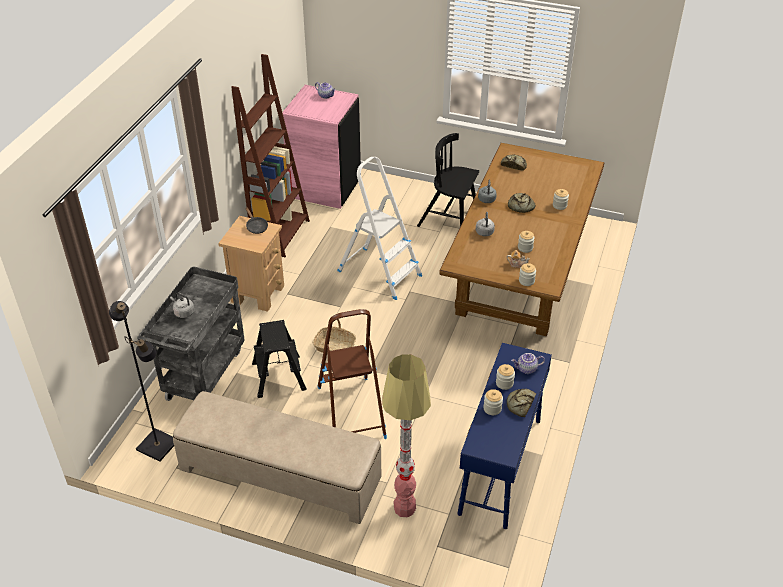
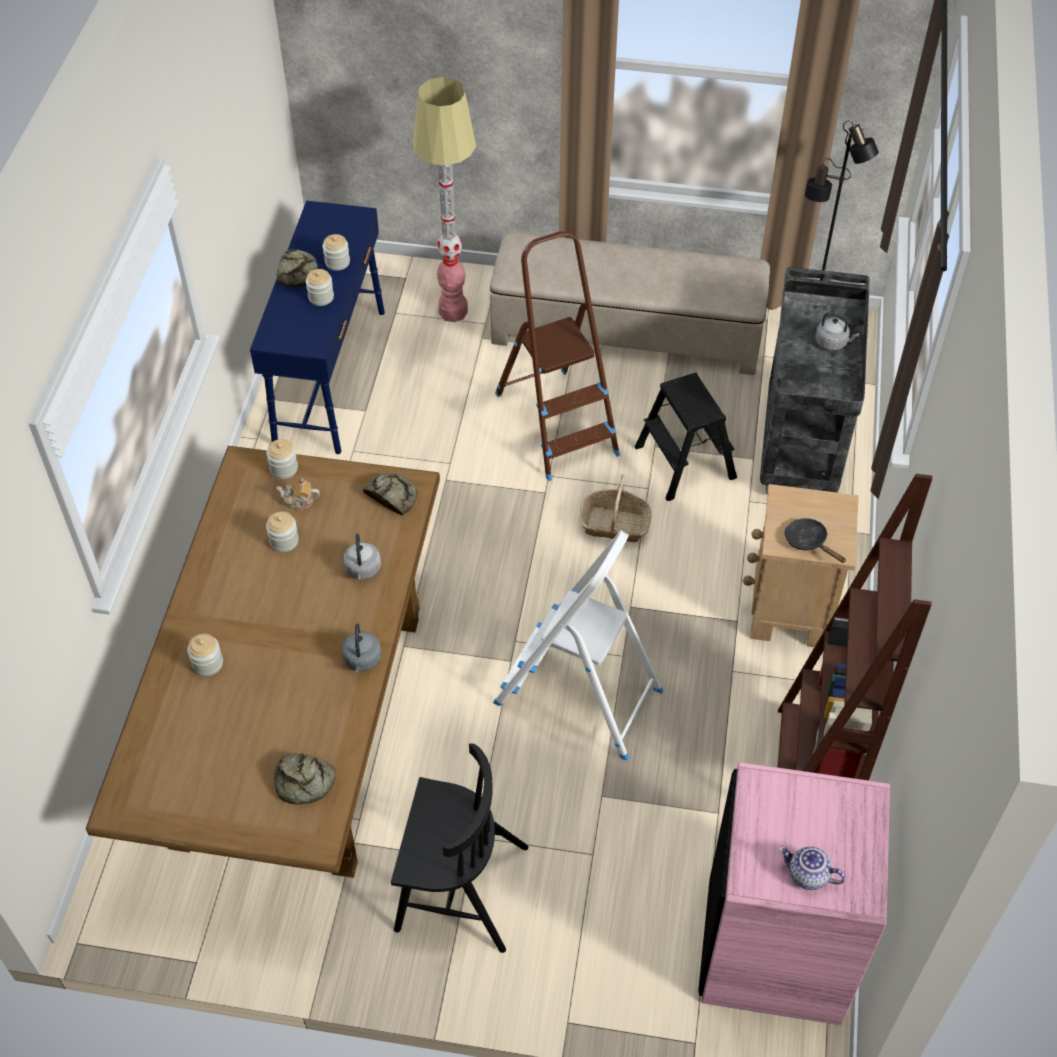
camera: 170 degrees right, 10 degrees up
bread [508,193,536,213] -> bread moved to [363,473,417,516]
teapot [511,353,545,374] -> none

